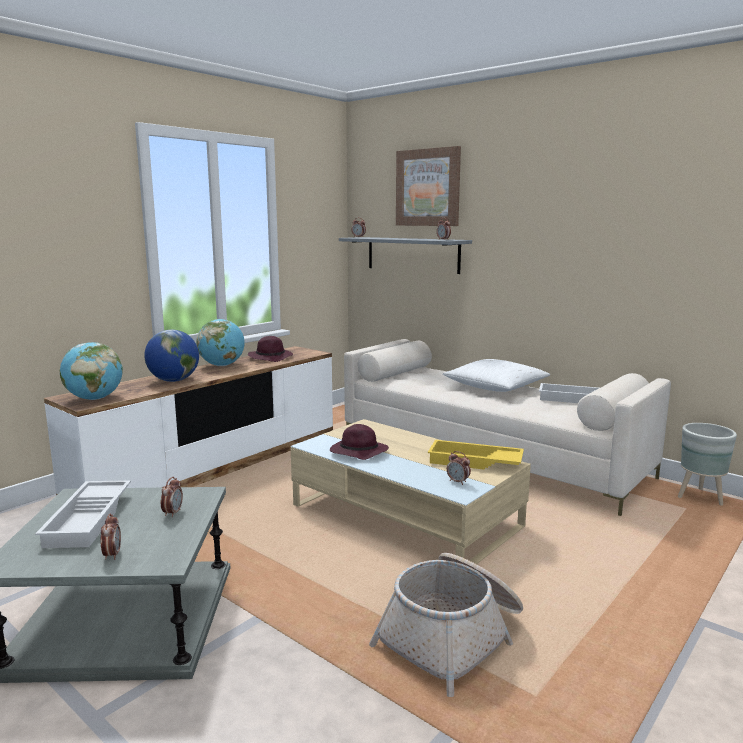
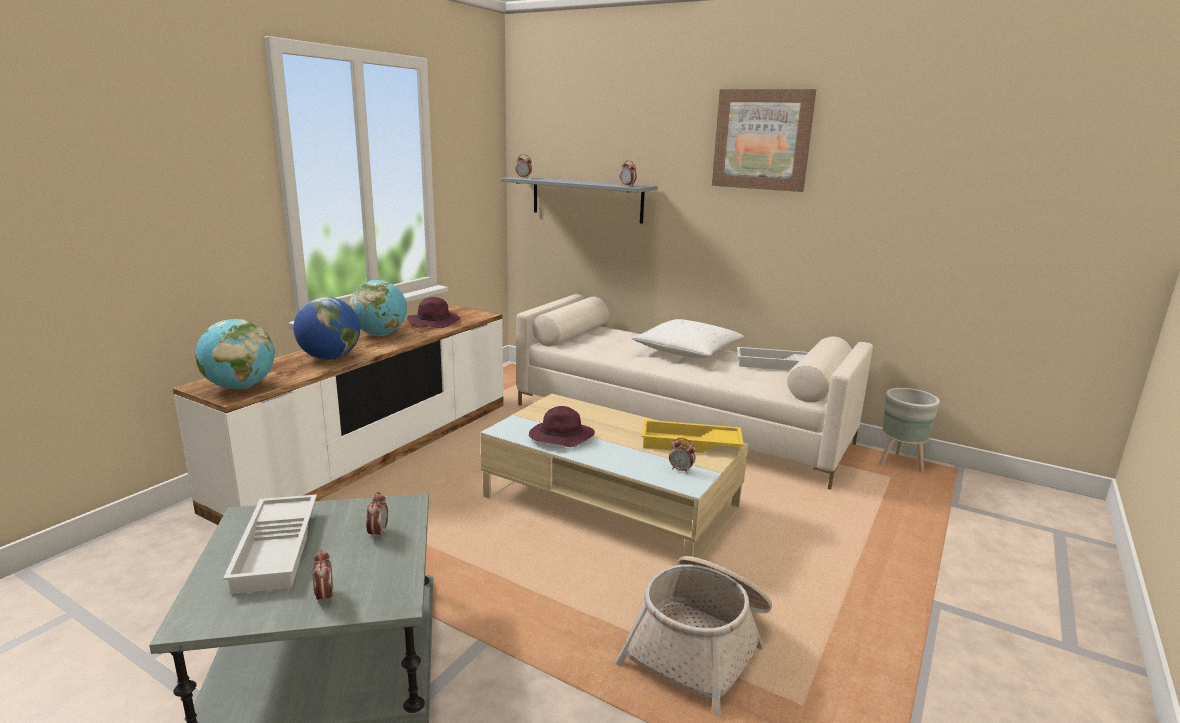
camera: 10 degrees left, 5 degrees up
picture [396,146,461,226] -> picture moved to [712,89,816,192]

